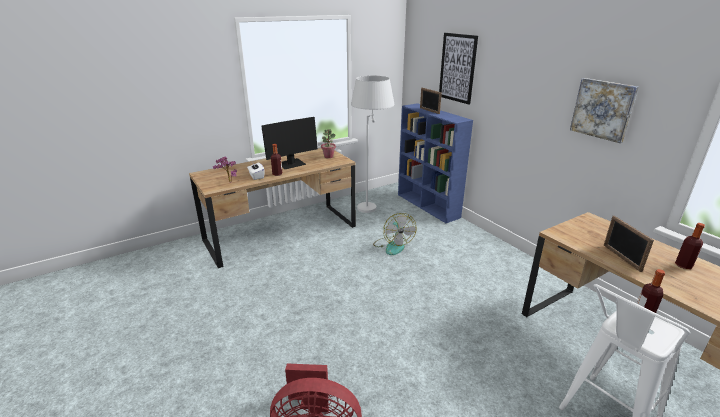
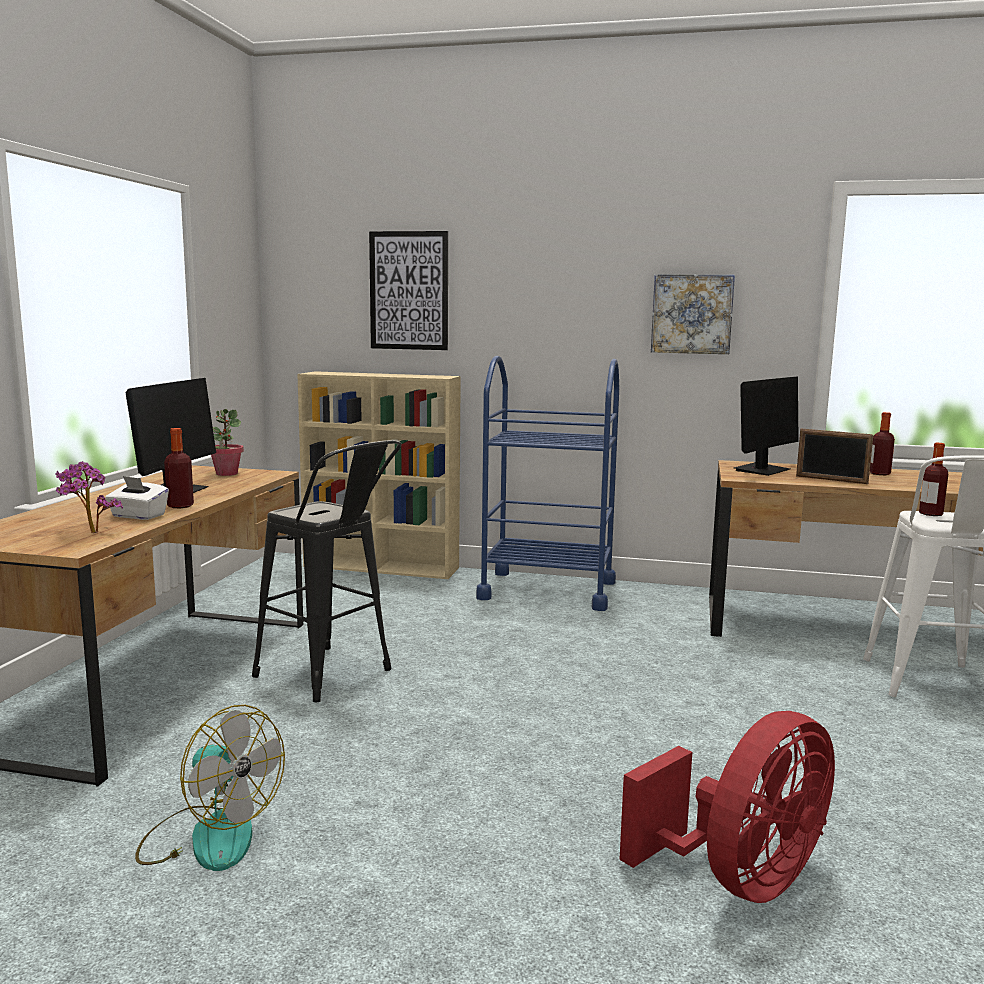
camera: 45 degrees left, 15 degrees down
white floor lamp [351,76,394,213] -> none
fan [373,213,417,255] -> fan moved to [135,705,285,871]
blue bookcase [398,103,473,223] -> beige bookcase [297,371,461,579]
picture frame [420,88,442,114] -> none
none -> black stool [252,440,402,702]
none -> blue cart [476,356,619,611]
none -> monitor [734,377,799,476]

